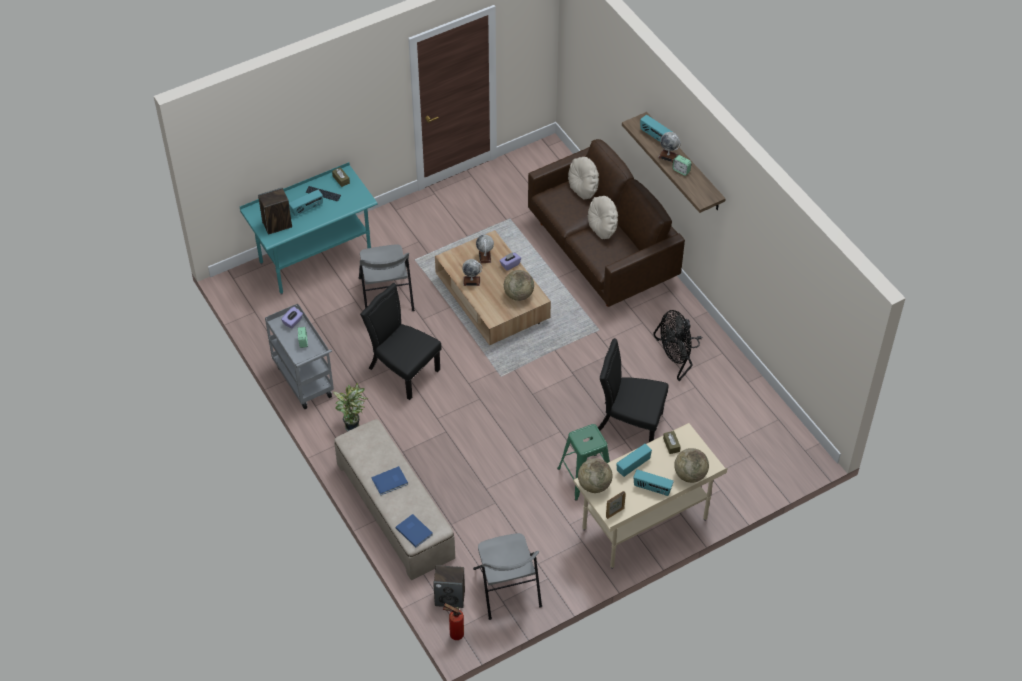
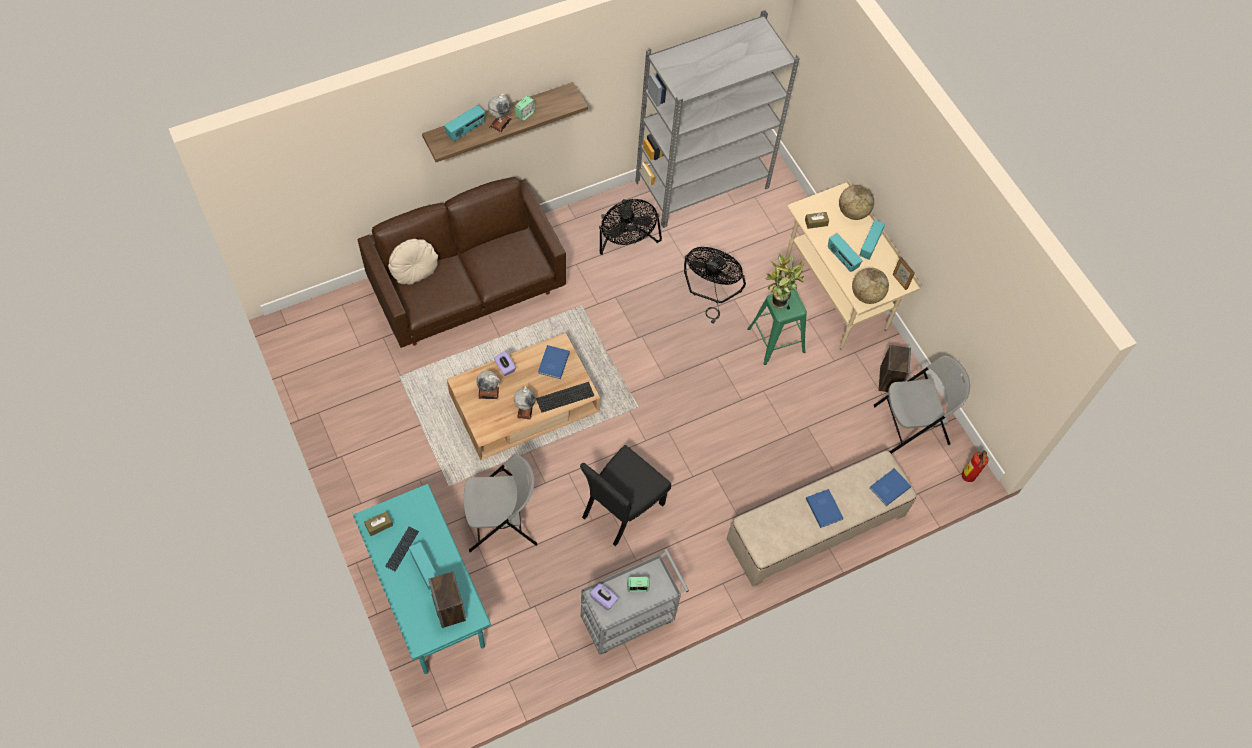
camera: 90 degrees left, 10 degrees up
potted plant [333,383,368,432] -> potted plant moved to [765,254,805,308]
speaker [433,565,465,608] -> speaker moved to [879,345,911,392]
globe [504,270,534,301] -> blue book [538,345,570,379]
beige pillow [588,196,618,239] -> none
black chair [598,338,669,442] -> black fan [684,247,746,324]
none -> keyboard [536,382,594,413]
none -> grey bookcase [635,10,800,228]

